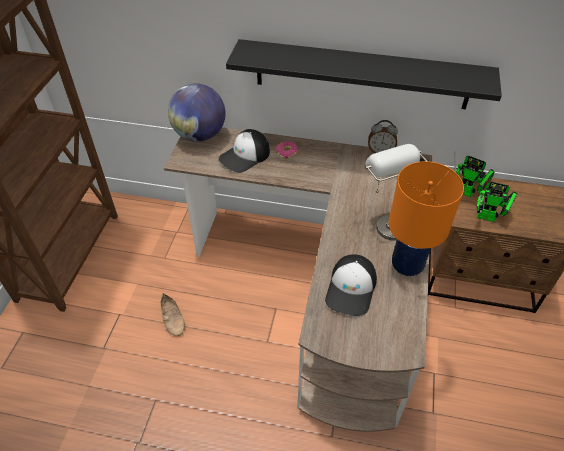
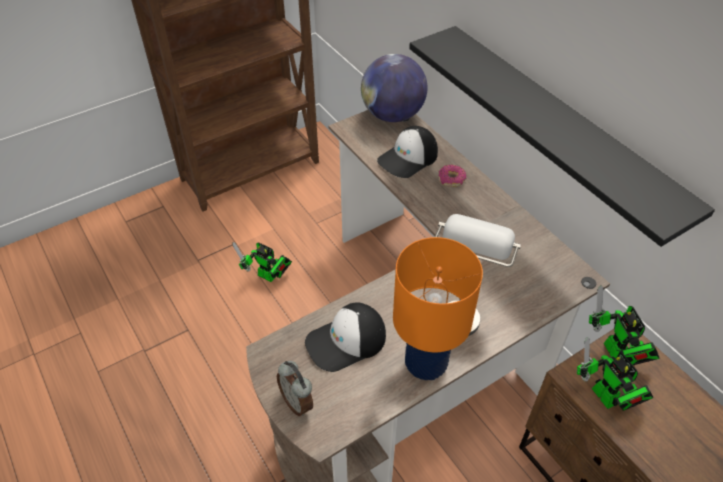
camera: 45 degrees right, 0 degrees up
beige shoe [161,293,185,336] -> toy robot [233,242,292,282]
cap [219,129,270,173] -> cap turned 45 degrees counterclockwise [377,126,438,178]
alarm clock [368,120,398,153] -> alarm clock moved to [277,361,313,416]

